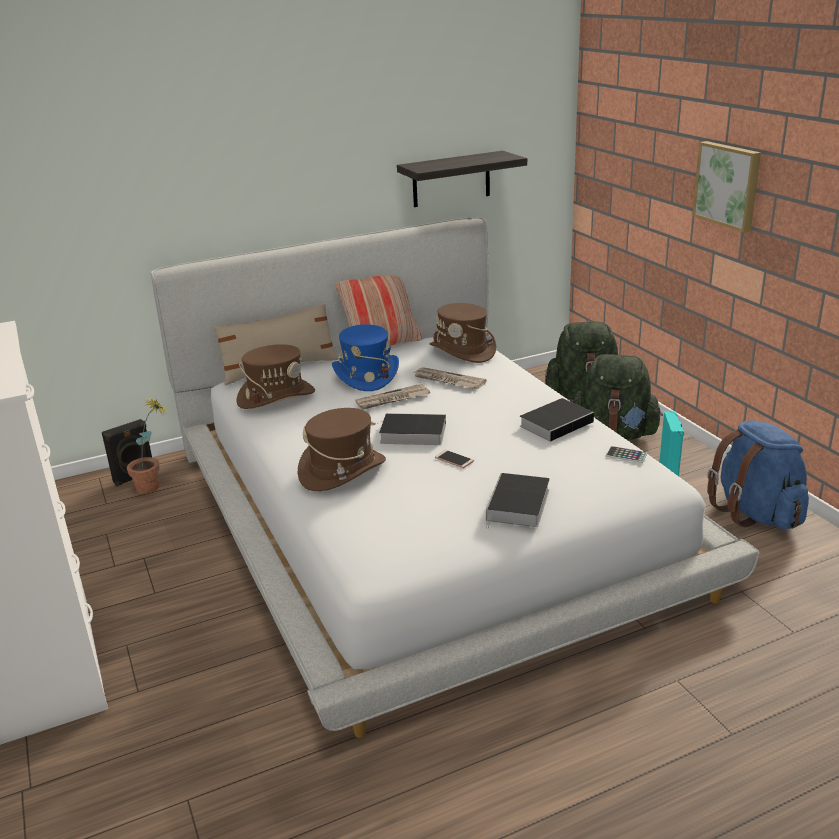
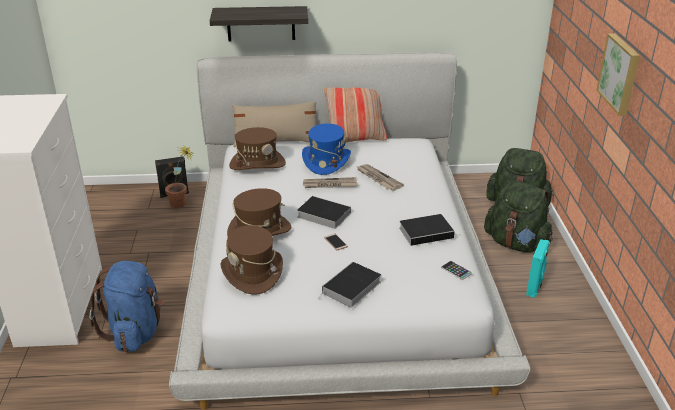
camera: 20 degrees right, 5 degrees up
shelf [397,151,527,207] -> shelf moved to [210,6,308,41]
brown hat [430,303,496,363] -> brown hat moved to [220,225,283,295]
blue backpack [707,420,809,529] -> blue backpack moved to [89,261,164,352]

